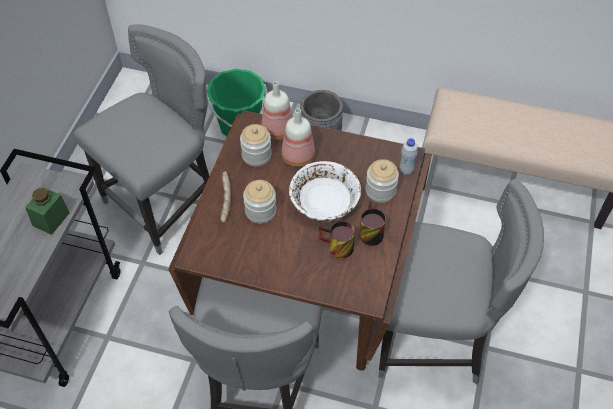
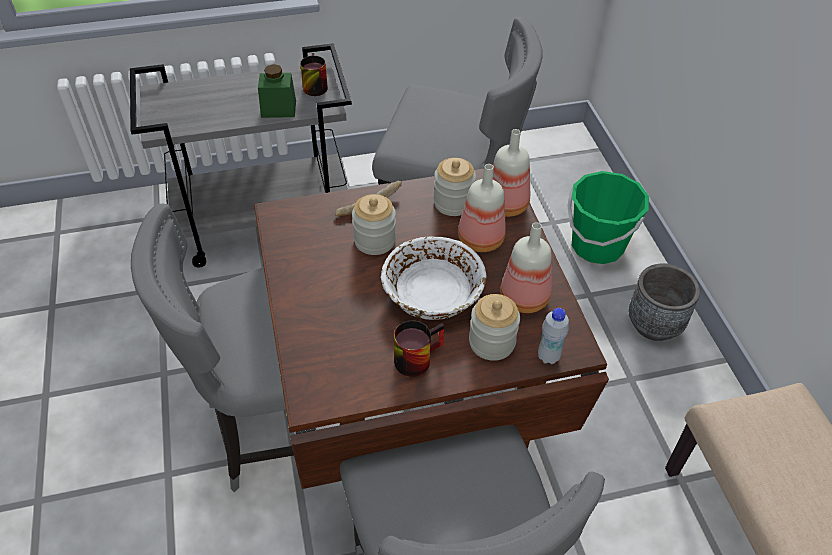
camera: 60 degrees right, 5 degrees down
mug [318,221,355,258] -> mug moved to [300,53,328,96]
none -> bottle [500,222,552,313]

